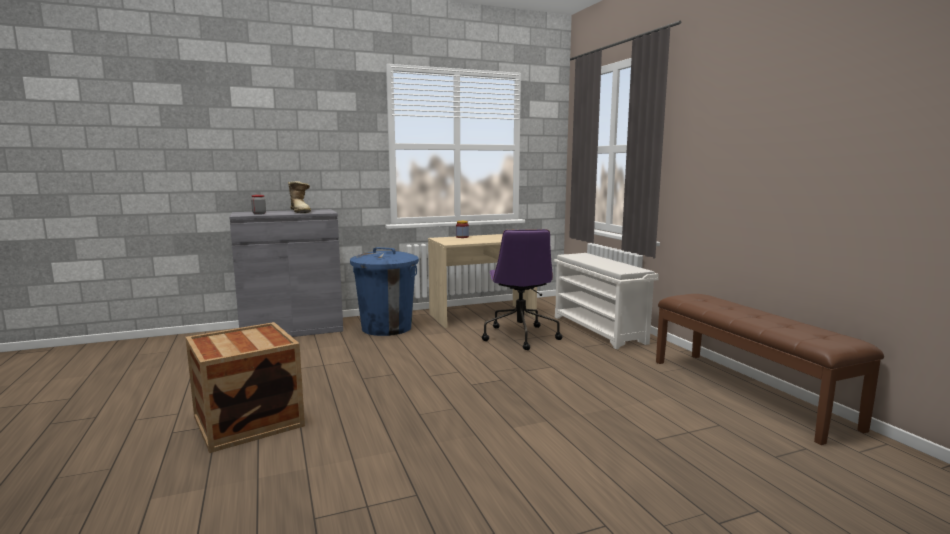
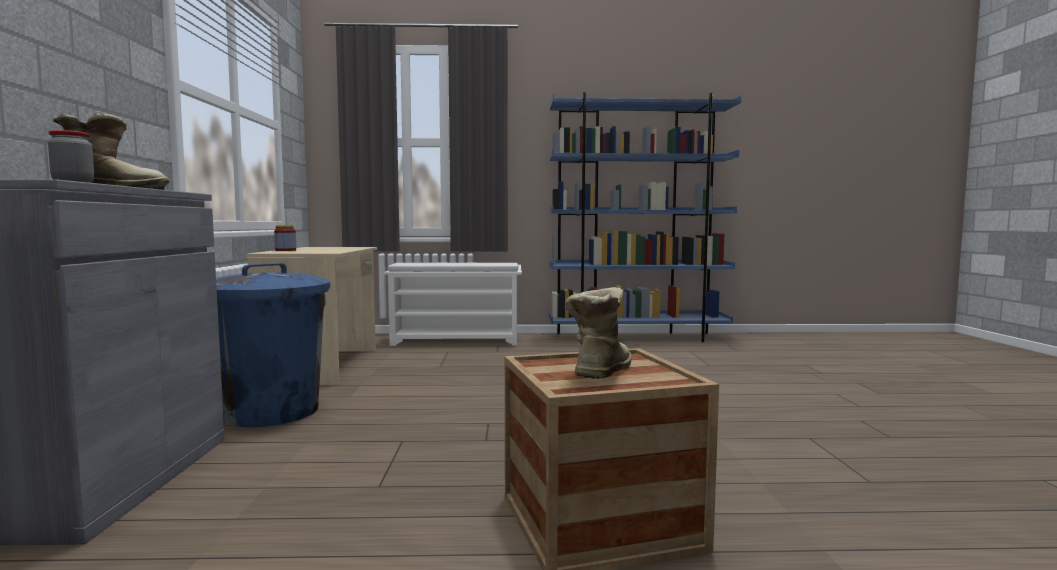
camera: 70 degrees left, 5 degrees down
purple office chair [482,229,562,350] -> none
brown bench [656,294,884,445] -> blue bookcase [549,92,741,342]
none -> boot [564,287,632,379]

